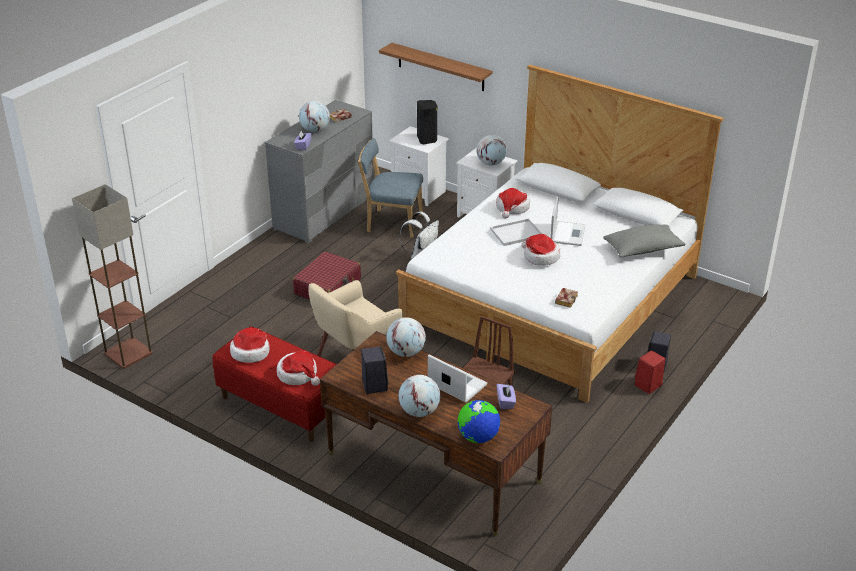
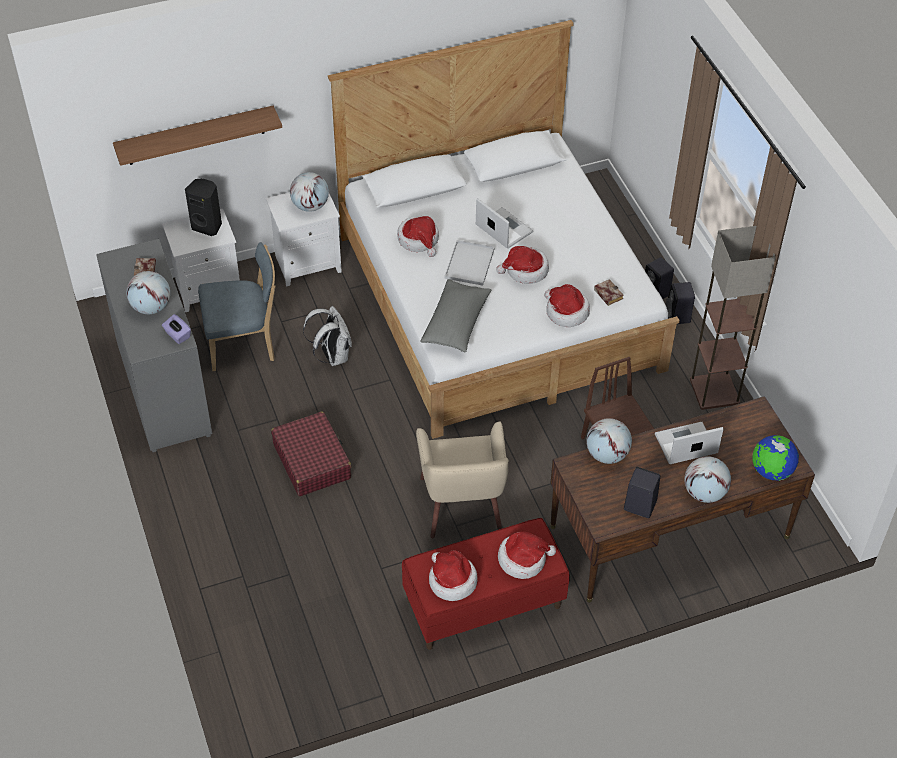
camera: 55 degrees left, 15 degrees up
floor lamp [72,184,153,369] -> floor lamp moved to [690,226,776,410]
blue chair [358,138,423,238] -> blue chair turned 150 degrees counterclockwise [198,242,275,371]
purple tissue box [497,384,516,409] -> none
grey pillow [603,224,686,258] -> grey pillow moved to [421,279,491,352]
red speaker [634,350,666,394] -> black speaker [666,282,695,324]
none -> hat [544,284,590,327]

